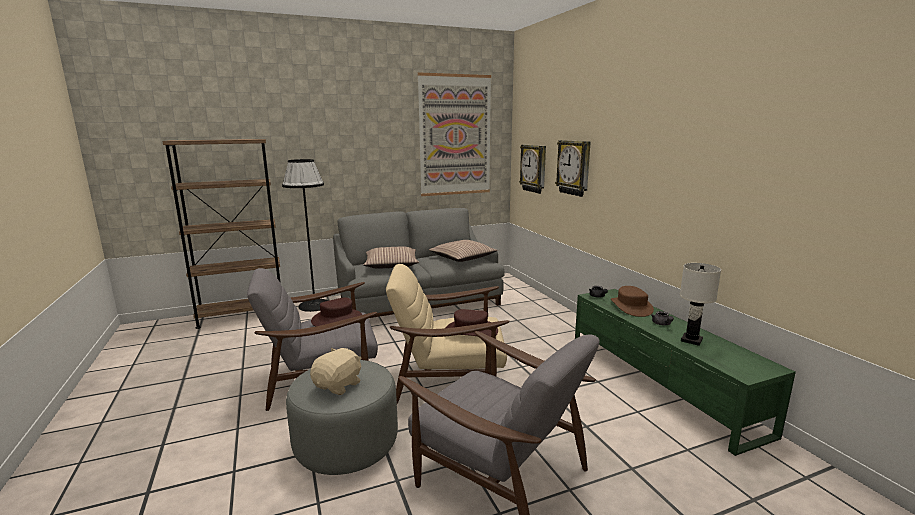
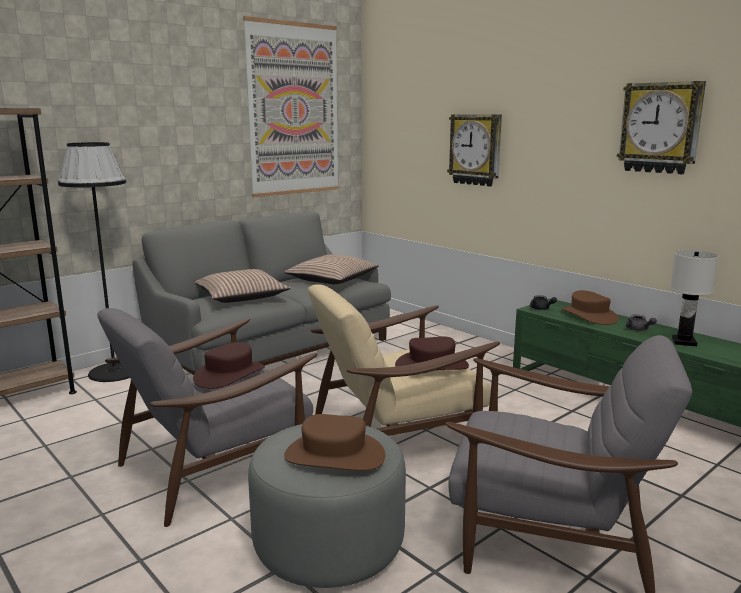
camera: 20 degrees left, 0 degrees up
beige plush toy [310,348,362,395] -> brown hat [284,414,385,471]
wall clock [519,145,546,194] -> wall clock moved to [617,81,706,174]

